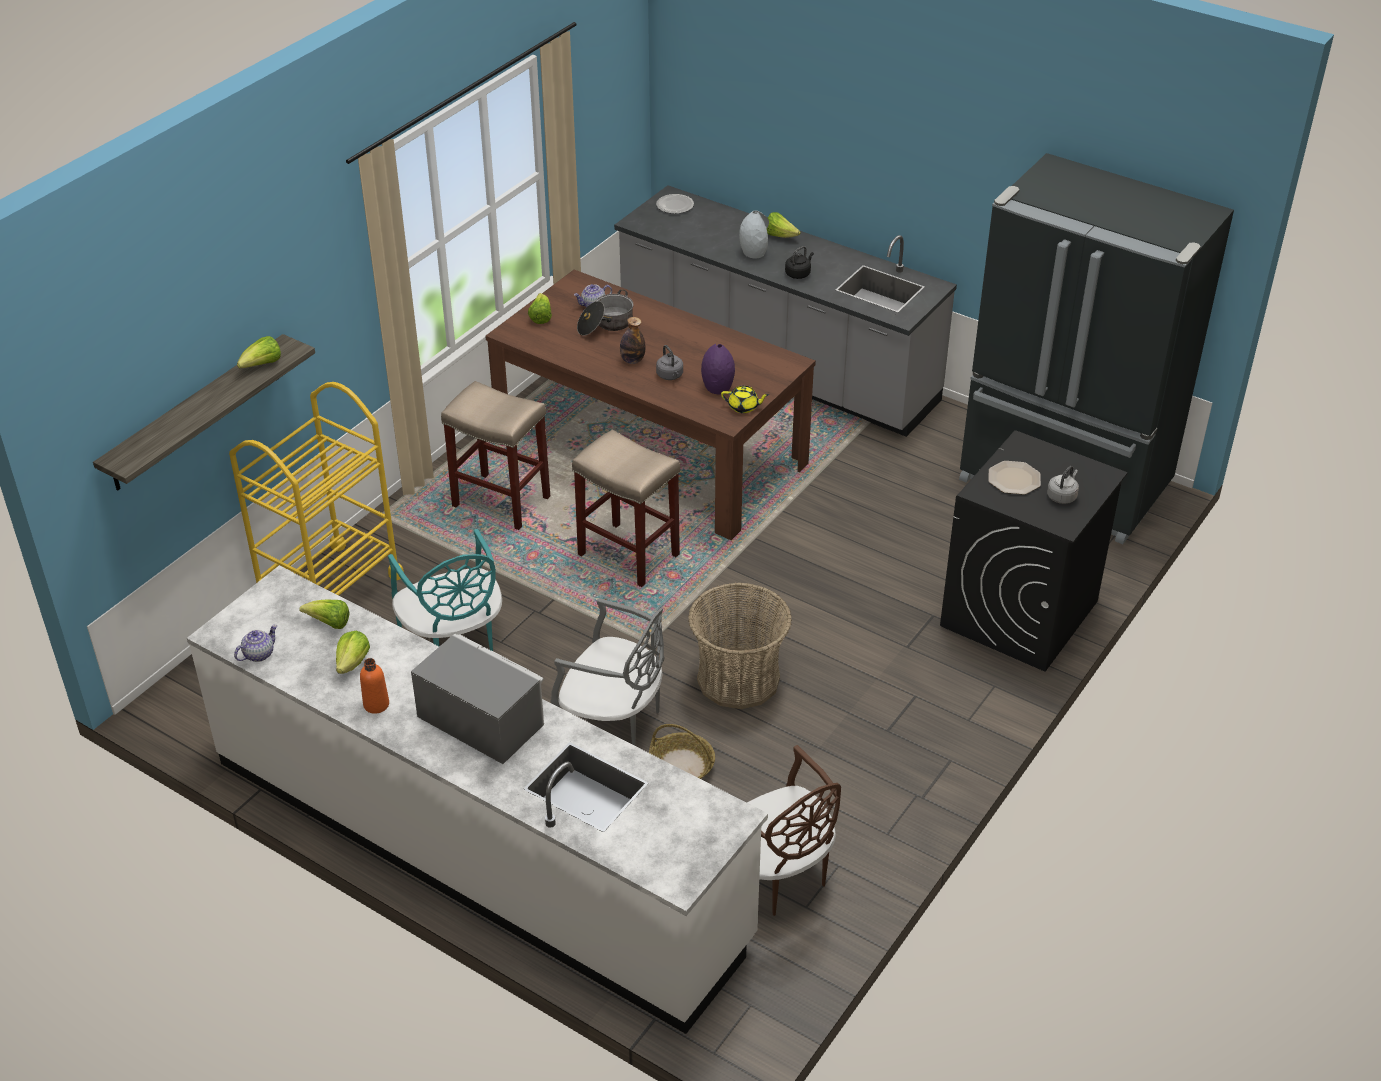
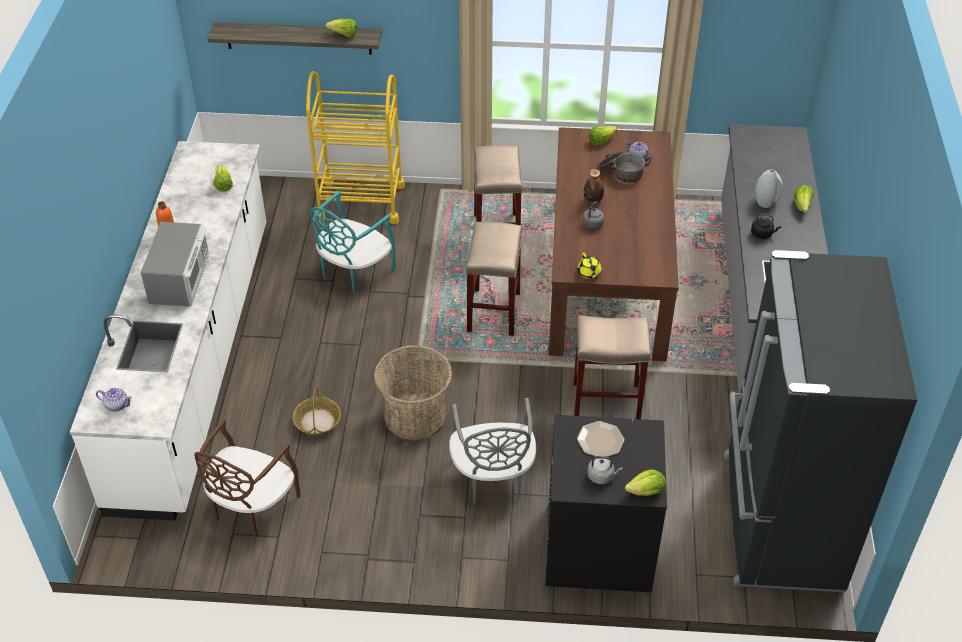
camera: 60 degrees right, 5 degrees up
teapot [234,625,278,662] -> teapot moved to [96,388,132,412]
lettuce [336,631,370,674] -> lettuce moved to [625,469,666,496]
grey chair [551,598,665,746] -> grey chair moved to [449,398,536,503]
plate [656,194,694,214] -> none
purple vase [701,344,735,394] -> none
none -> beige stool [573,315,651,419]

